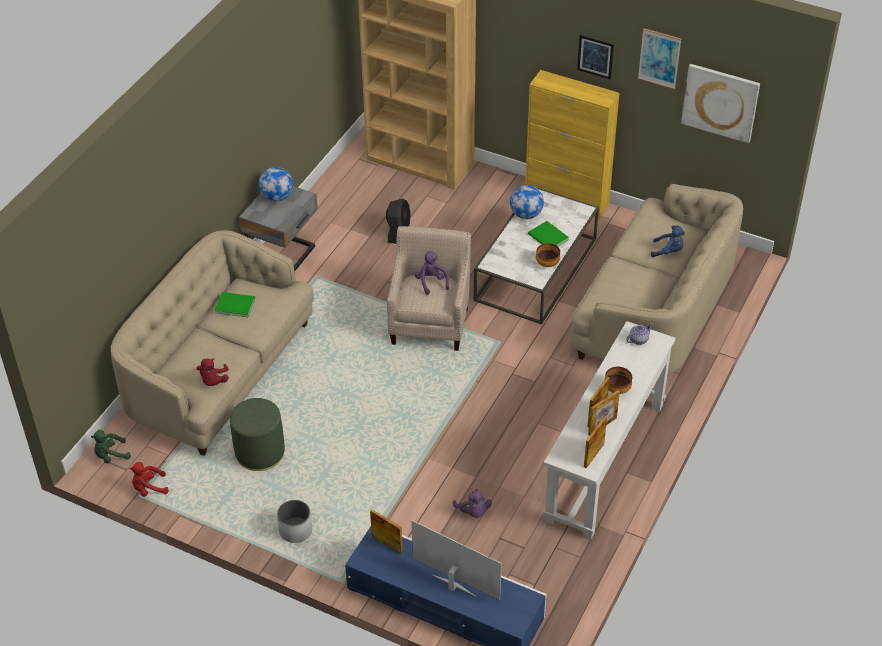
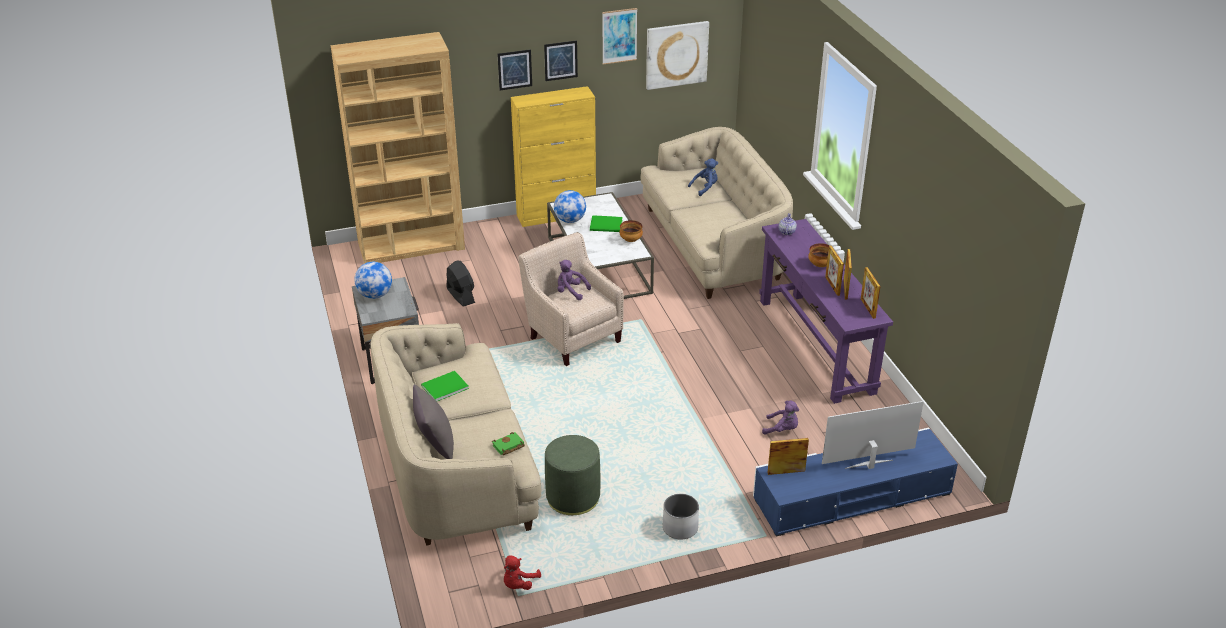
camera: 45 degrees left, 10 degrees down
green plush toy [91,430,131,463] -> none
red plush toy [197,358,229,386] -> green book [492,432,525,455]
white console table [543,321,676,539] -> purple console table [759,219,893,404]
none -> grey pillow [413,384,454,459]
none -> picture [497,49,532,90]

